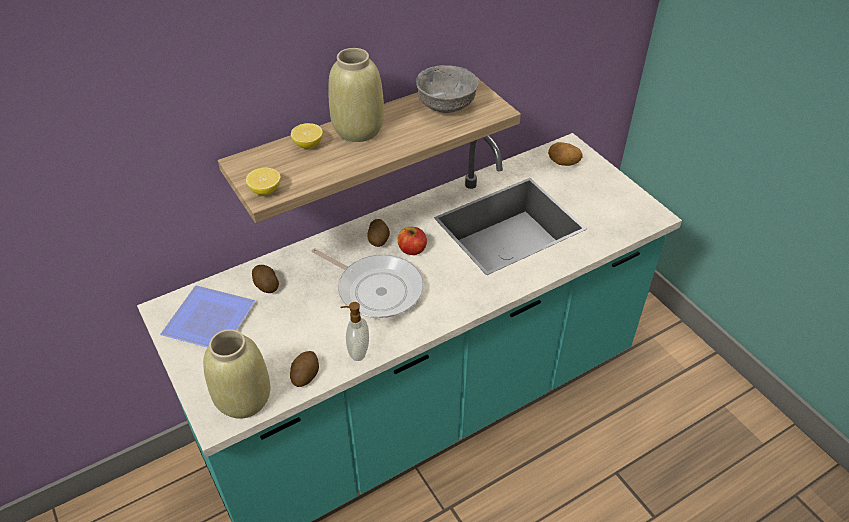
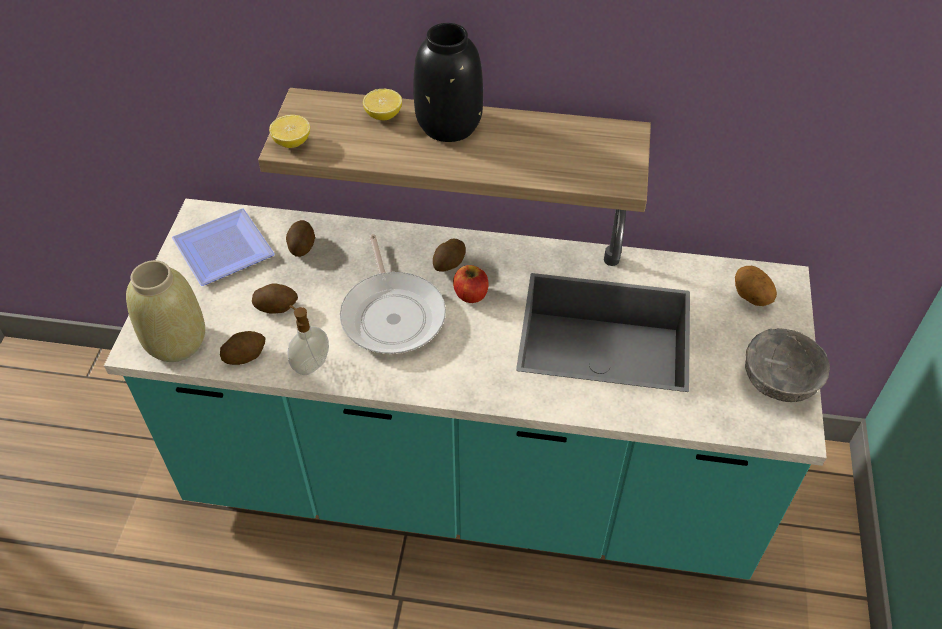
camera: 40 degrees right, 5 degrees up
beige vase [328,48,384,142] -> black vase [413,23,483,142]
grey bowl [416,65,479,113] -> grey bowl moved to [745,328,830,402]
none -> potato [252,284,298,314]

